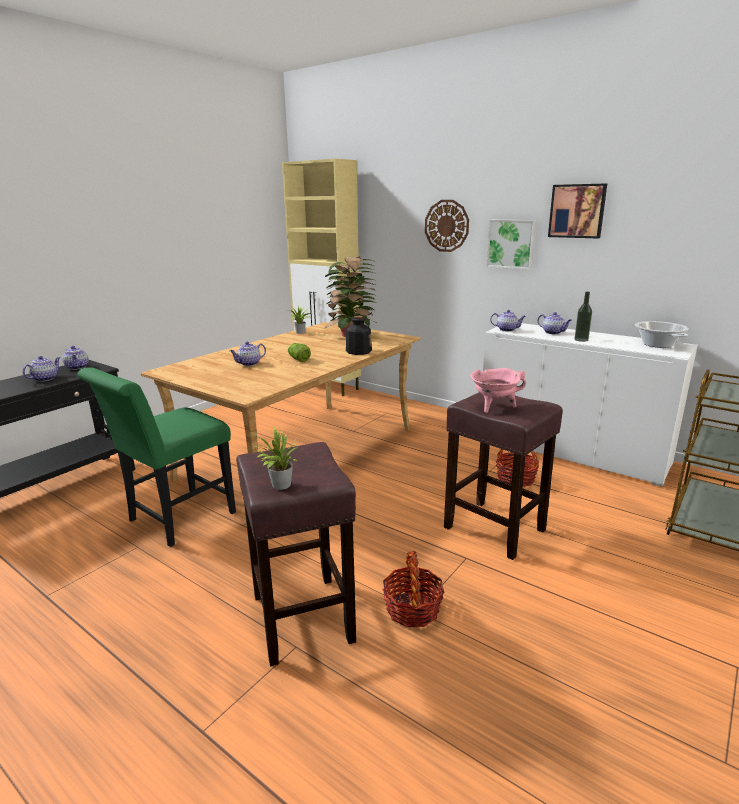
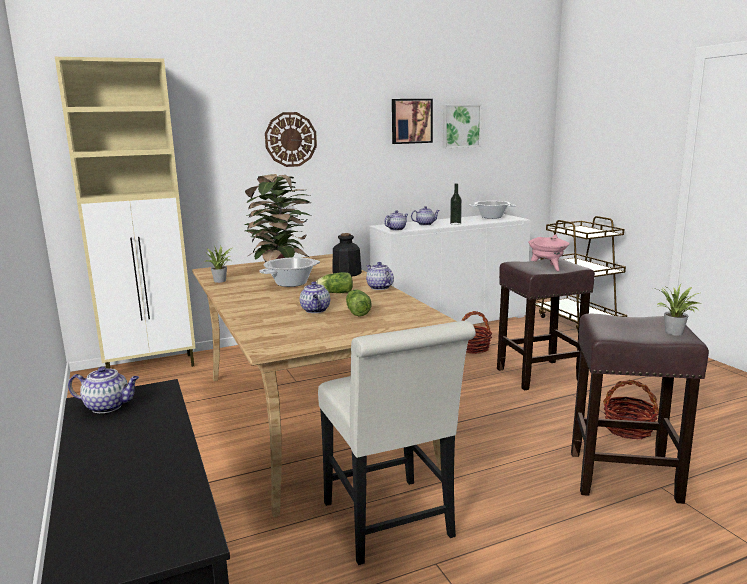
camera: 60 degrees left, 5 degrees down
teapot [22,356,60,382] -> teapot moved to [366,262,394,290]
green chair [77,367,236,547] -> white chair [318,321,476,565]
picture [487,220,536,270] -> picture moved to [443,104,482,148]
none -> cooking pot [260,257,320,287]
none -> lettuce [346,289,372,316]

